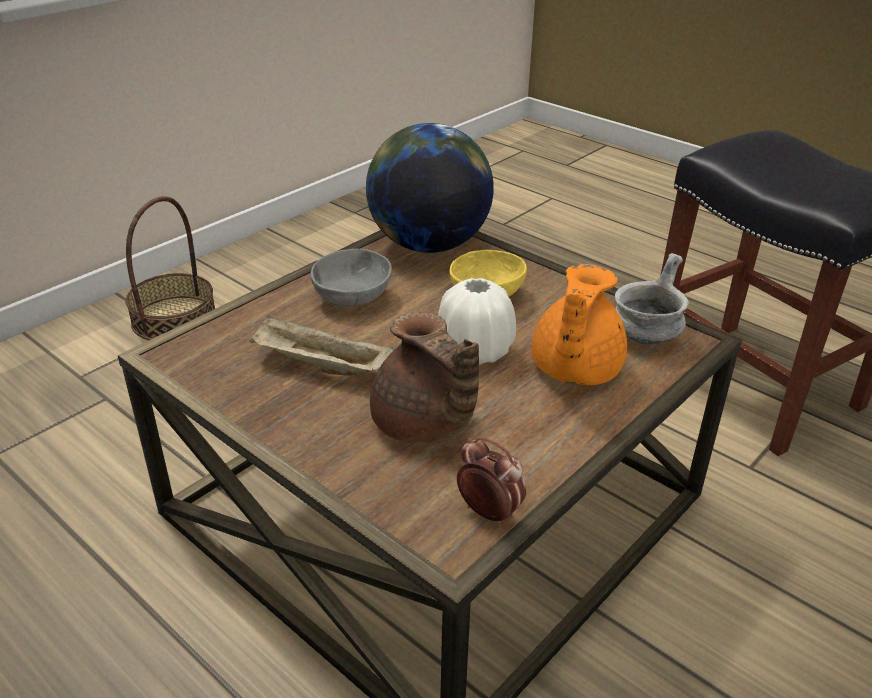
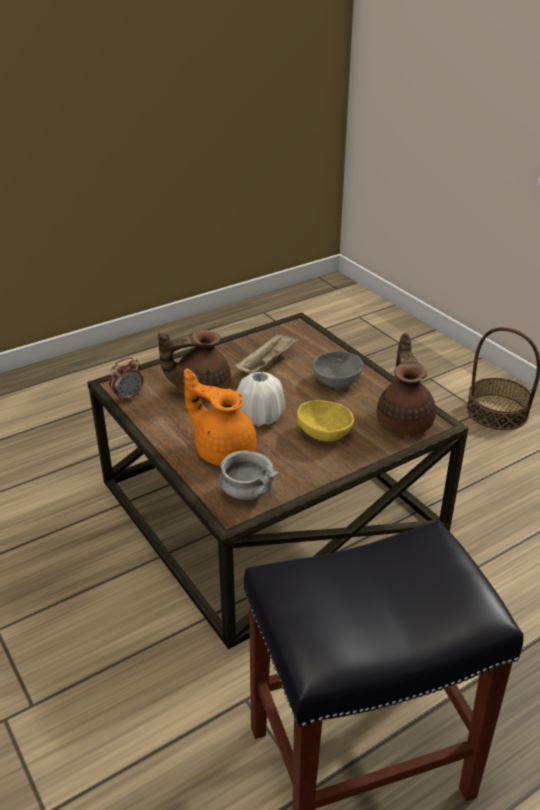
camera: 105 degrees right, 0 degrees up
globe [366,123,494,253] -> brown teapot [377,333,436,435]

